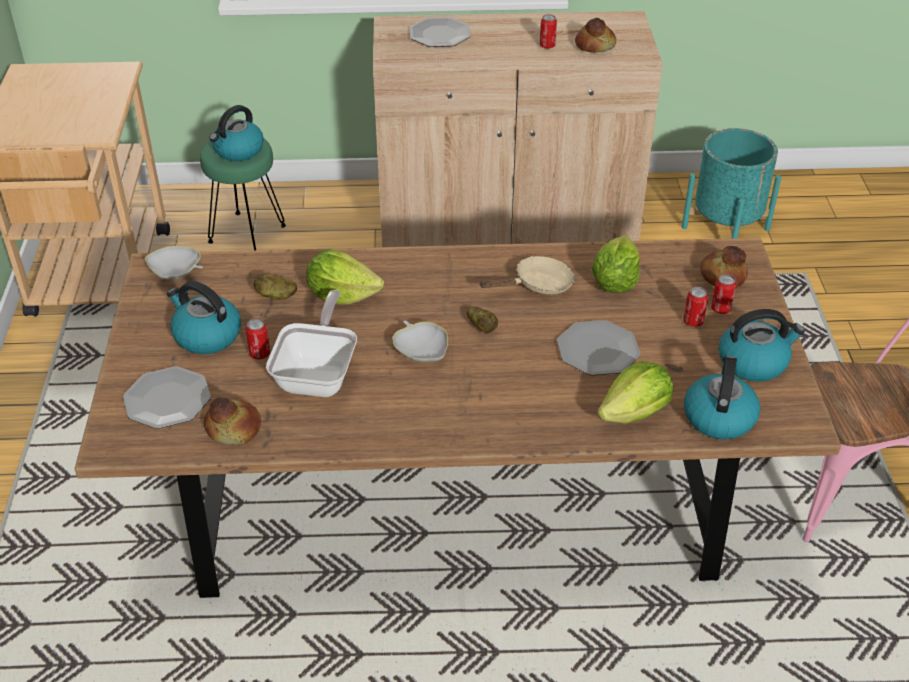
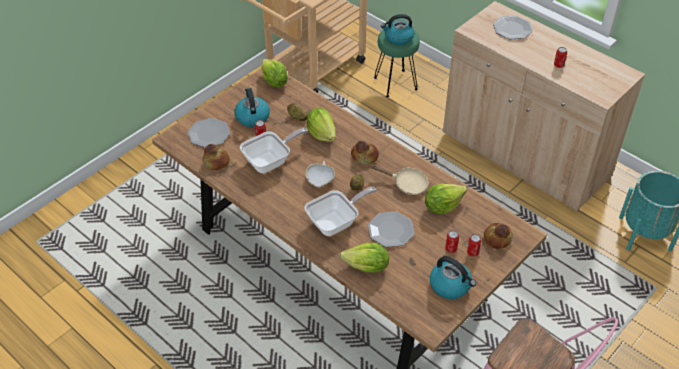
camera: 45 degrees right, 5 degrees up
white bowl [145,246,203,279] -> lettuce [261,58,288,88]
bread [575,18,616,53] -> bread moved to [351,141,379,165]
kettle [684,356,760,440] -> none
none -> frying pan [305,187,376,236]

